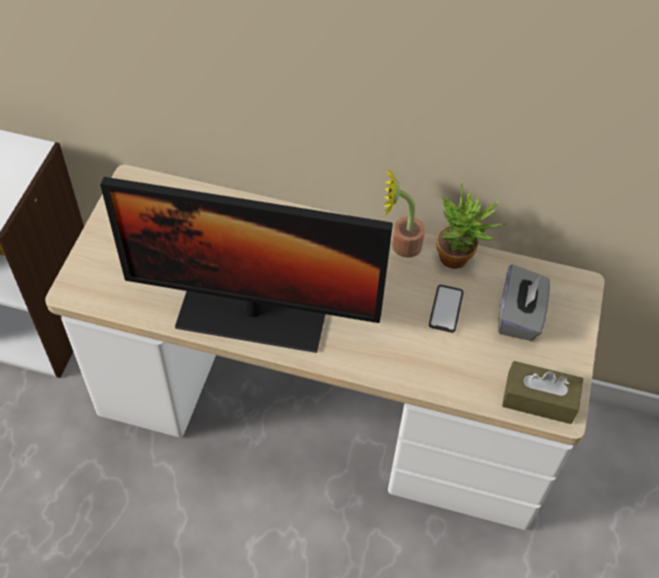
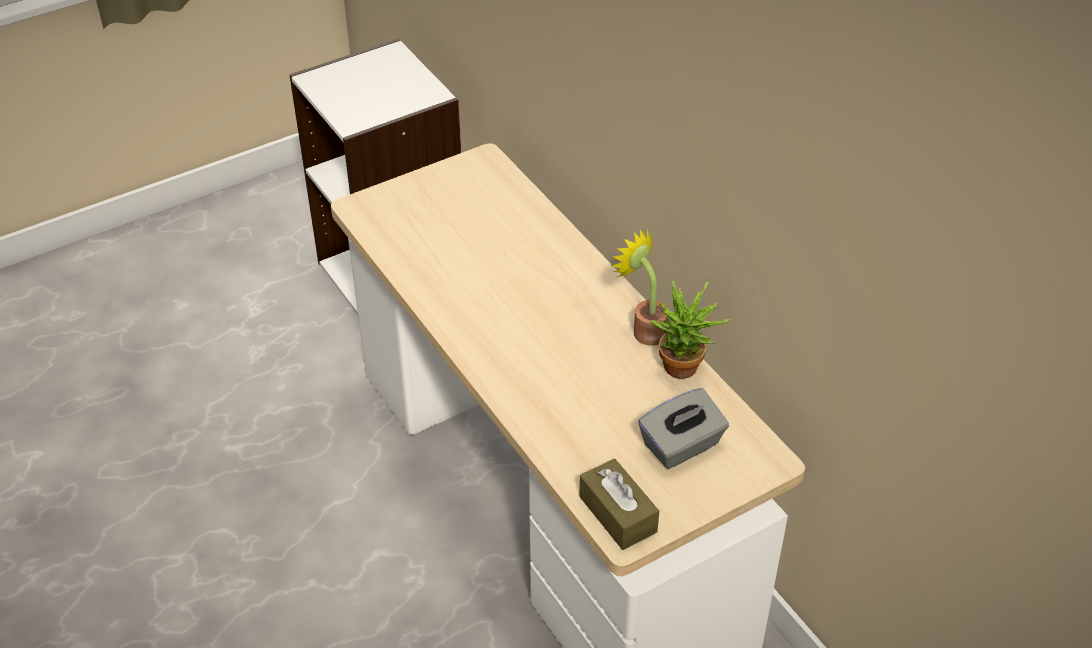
camera: 45 degrees right, 10 degrees down
monitor [100,177,393,353] -> none
phone [429,285,464,333] -> none

